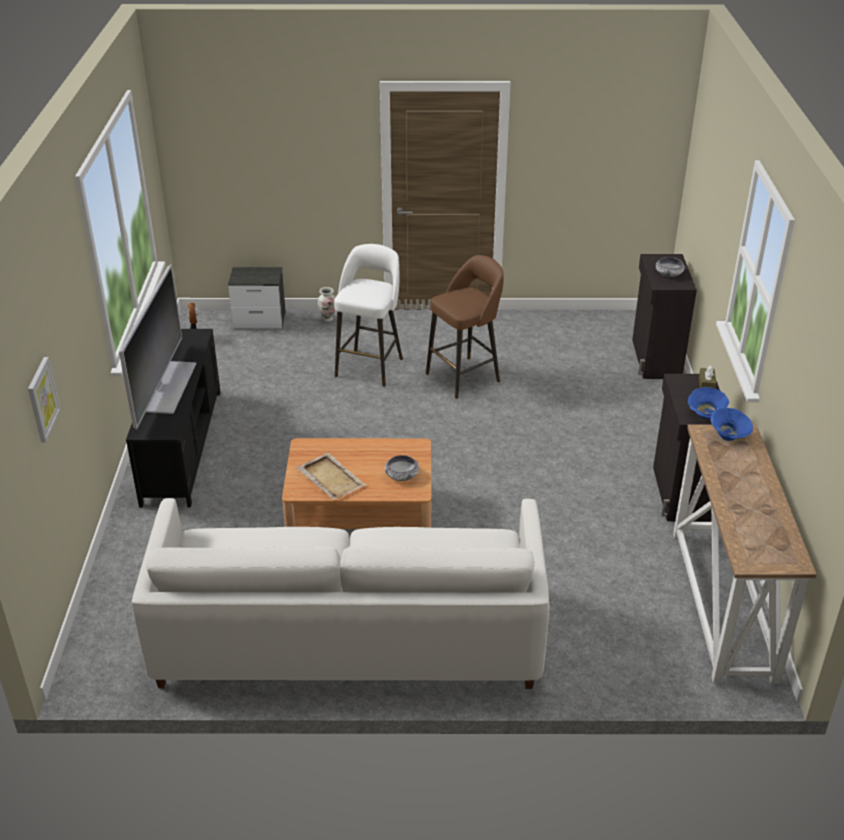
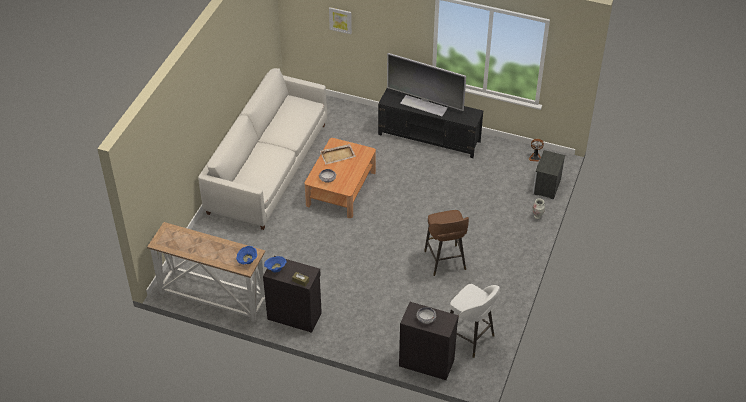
camera: 110 degrees right, 10 degrees up
white stool [334,244,403,387] -> white stool moved to [450,284,500,358]

